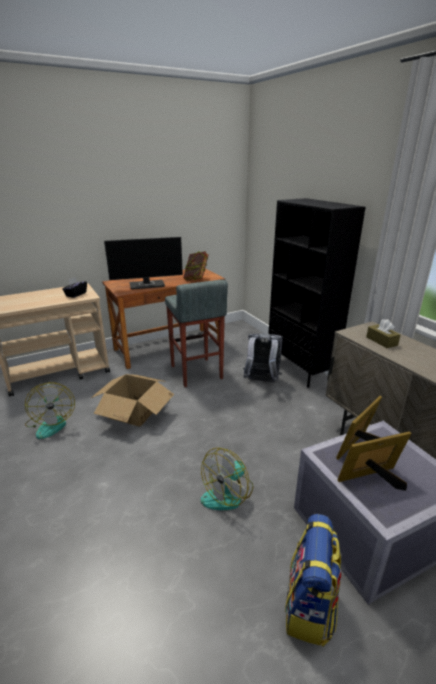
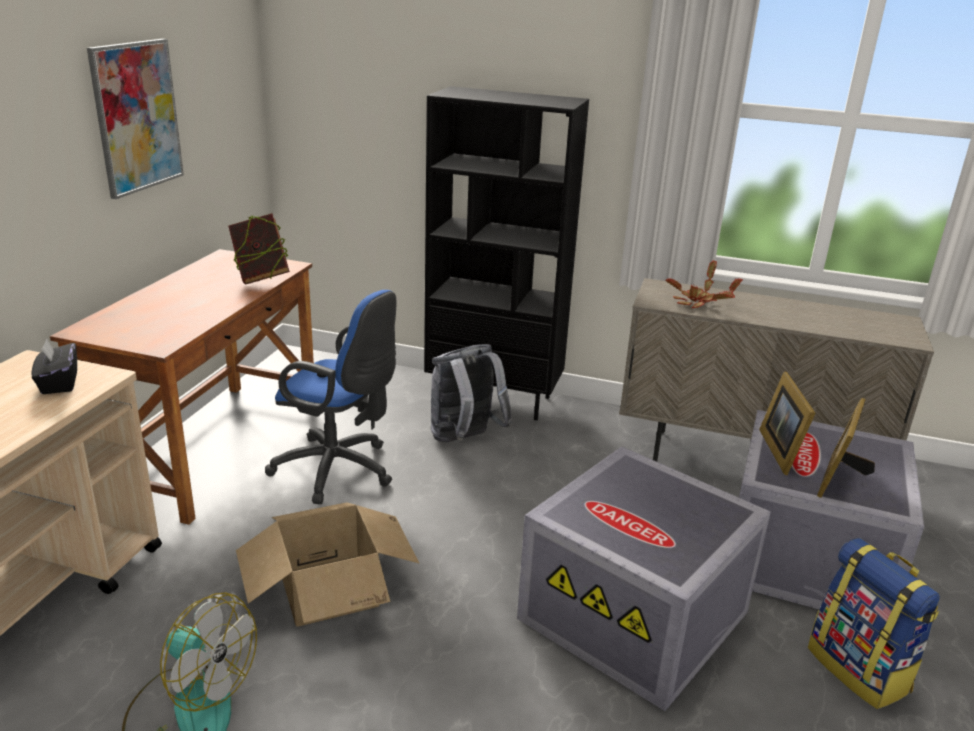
camera: 45 degrees left, 0 degrees up
monitor [104,237,183,289] -> none
grey stool [165,280,228,387] -> blue office chair [265,290,397,504]
fan [201,448,253,510] -> grey storage box [517,446,771,711]
brown tissue box [366,319,400,348] -> potted plant [665,260,743,308]
none -> picture [87,39,184,199]

